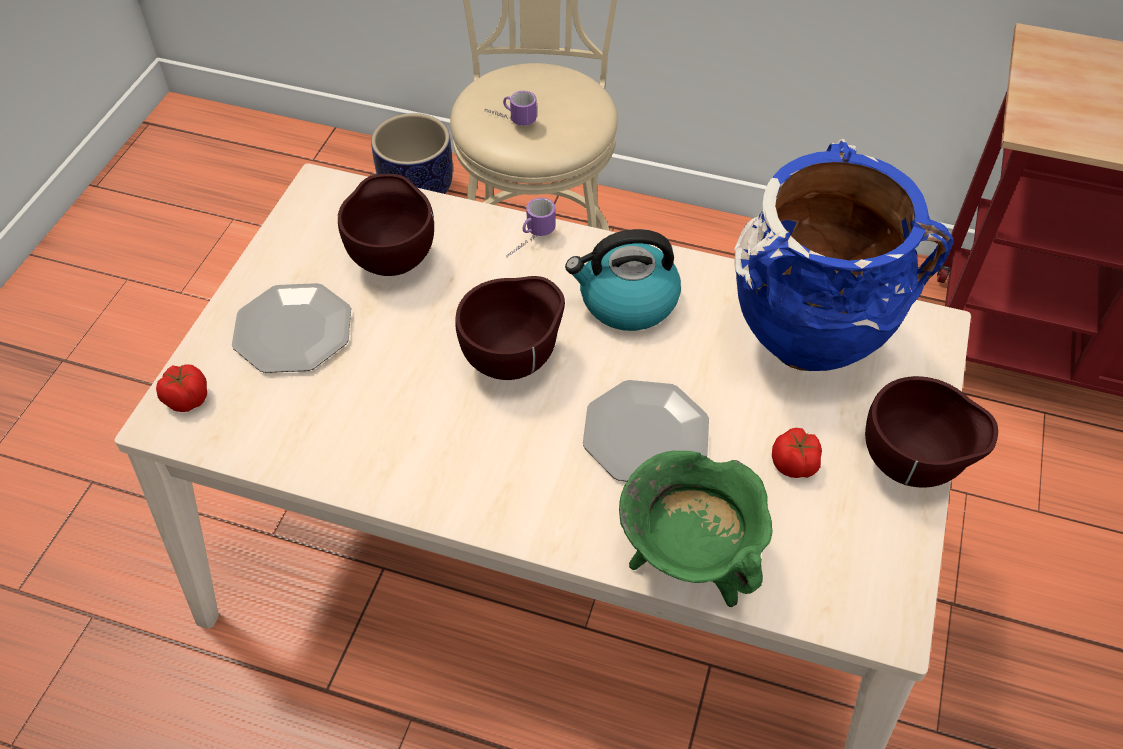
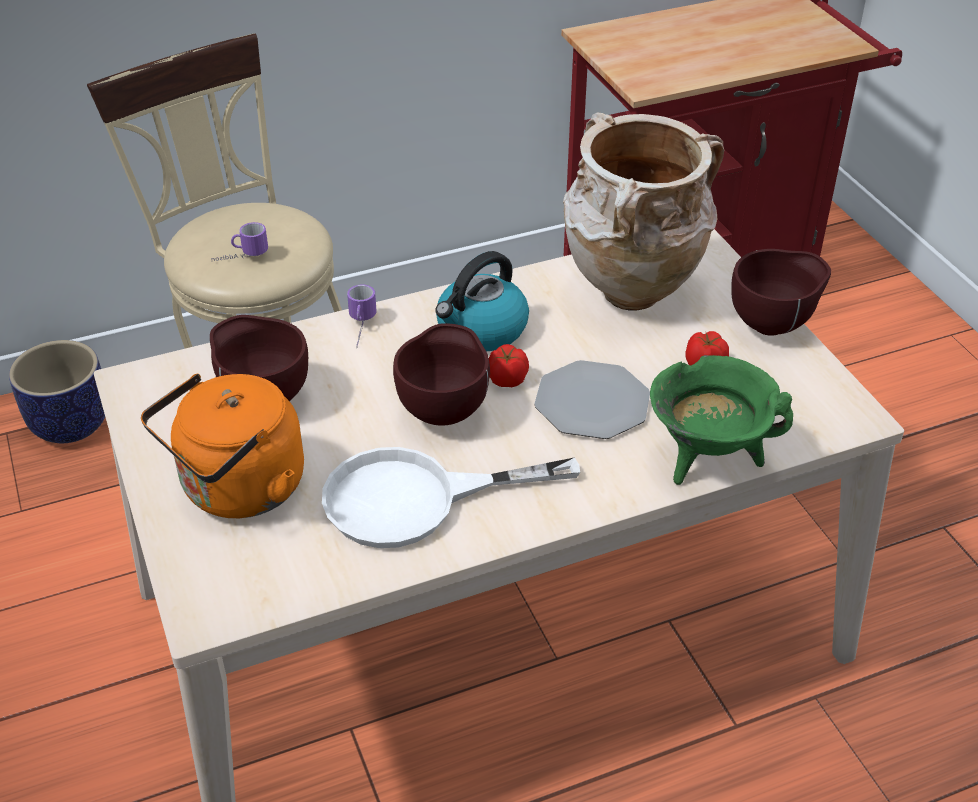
camera: 40 degrees left, 10 degrees down
tomato [156,364,207,412] -> tomato moved to [489,344,529,387]
plate [232,283,351,373] -> orange kettle [141,373,304,518]
blue vase [734,139,953,371] -> beige vase [563,113,724,311]
none -> white frying pan [322,447,580,548]

